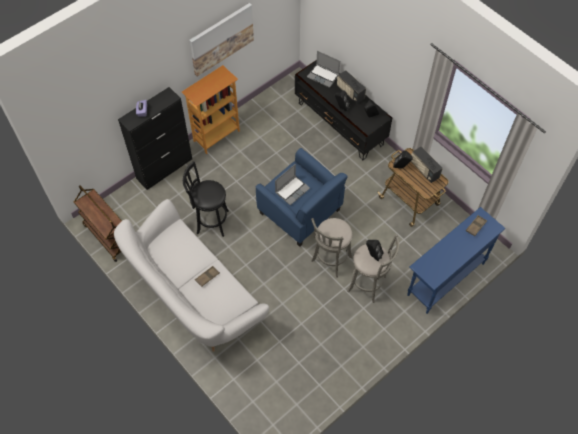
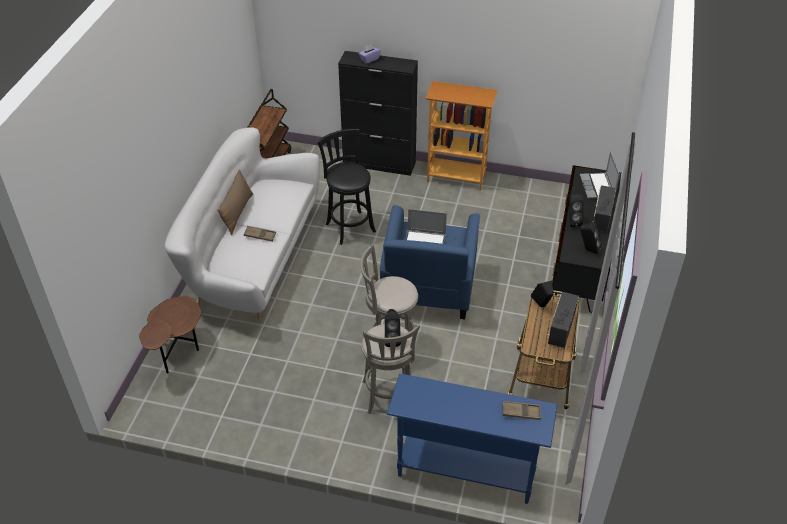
camera: 55 degrees right, 15 degrees down
picture [189,3,254,77] -> none
none -> brown side table [139,295,202,373]
none -> brown pillow [217,169,253,235]

